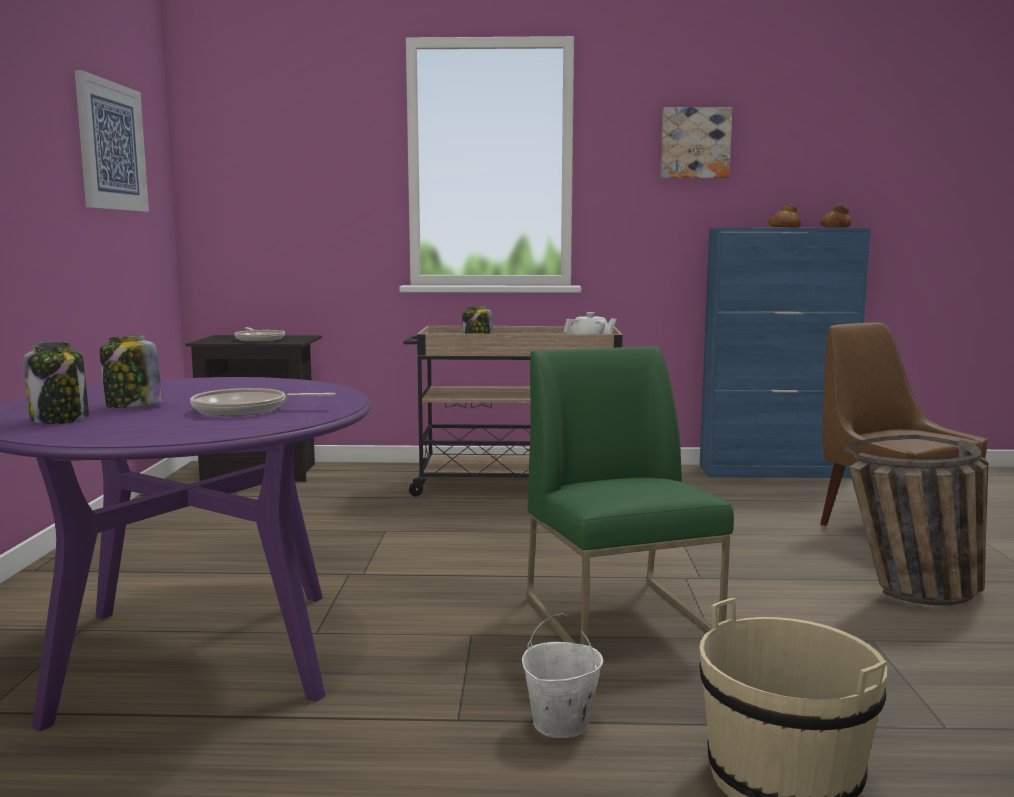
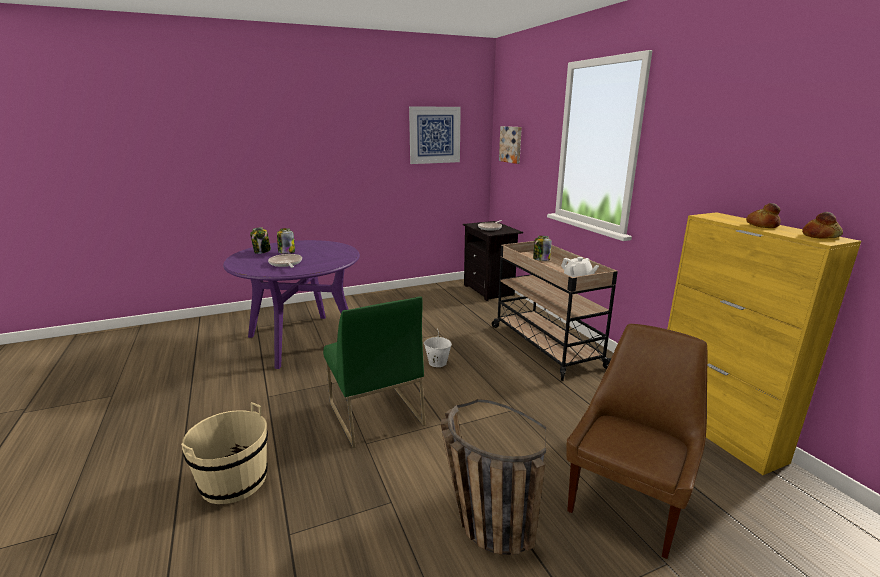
camera: 65 degrees right, 10 degrees up
white bucket [522,613,603,738] -> white bucket moved to [424,328,452,367]
green chair [527,346,734,645] -> green chair turned 105 degrees clockwise [323,297,426,448]
picture [660,107,732,178] -> picture moved to [499,126,522,164]
blue cabinet [700,228,871,478] -> yellow cabinet [667,212,861,475]

